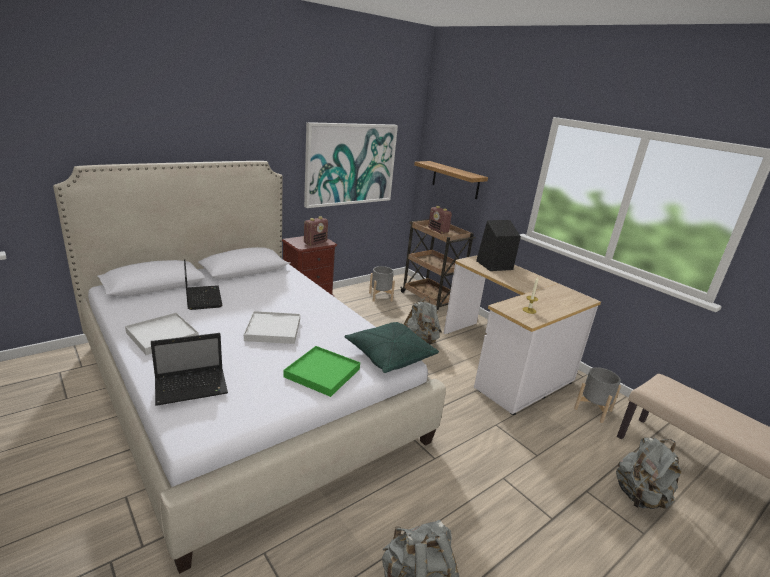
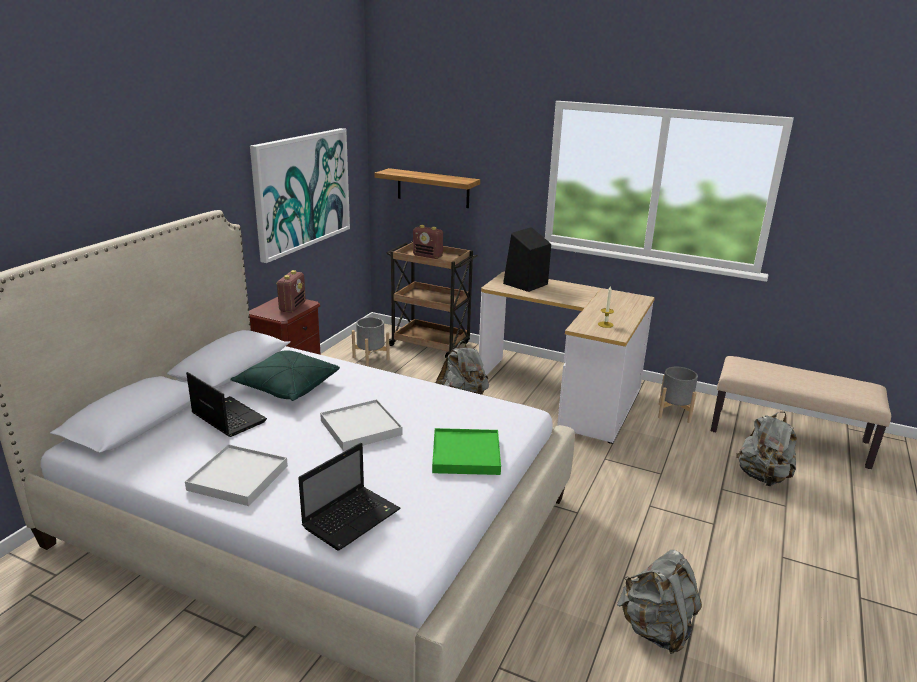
camera: 25 degrees left, 0 degrees up
green pillow [344,322,439,373] -> green pillow moved to [230,350,340,401]

